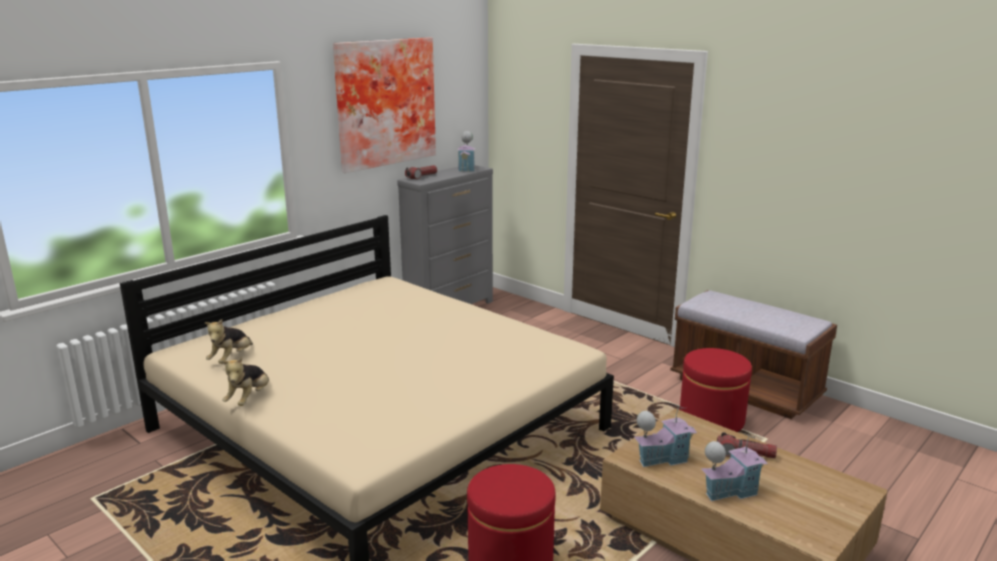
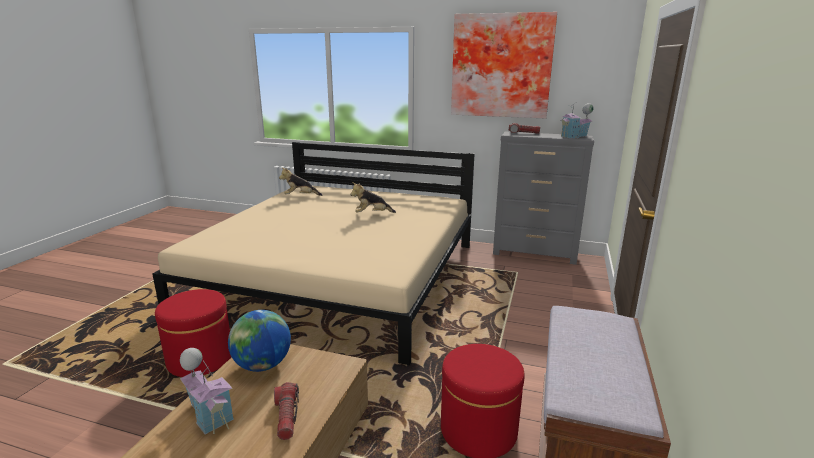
camera: 65 degrees right, 0 degrees up
plush toy [222,356,269,406] -> plush toy moved to [350,182,396,213]
toy house [634,404,697,467] -> globe [228,310,291,372]

